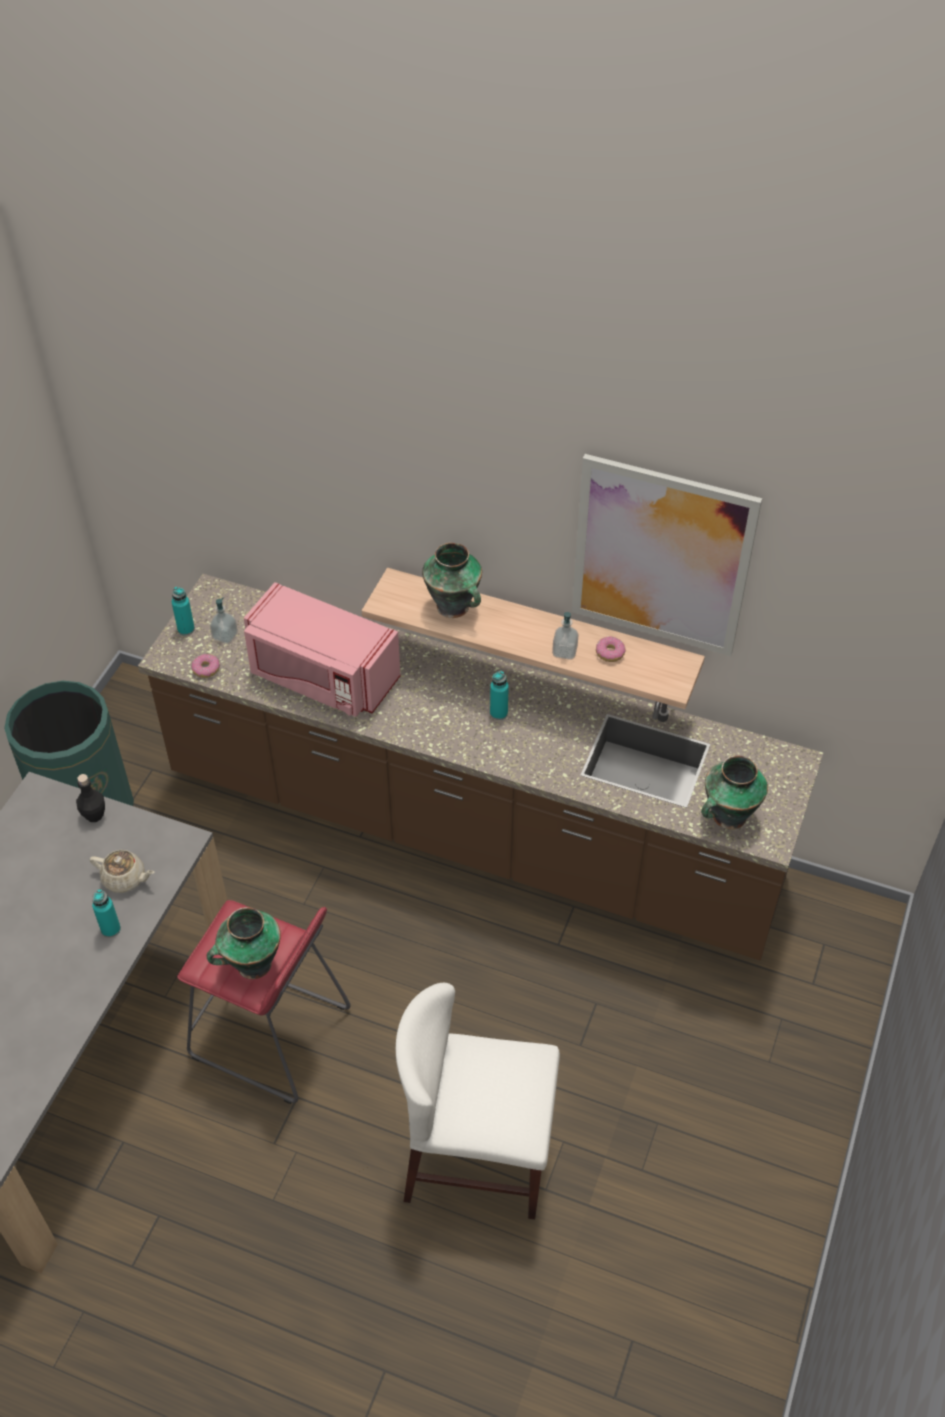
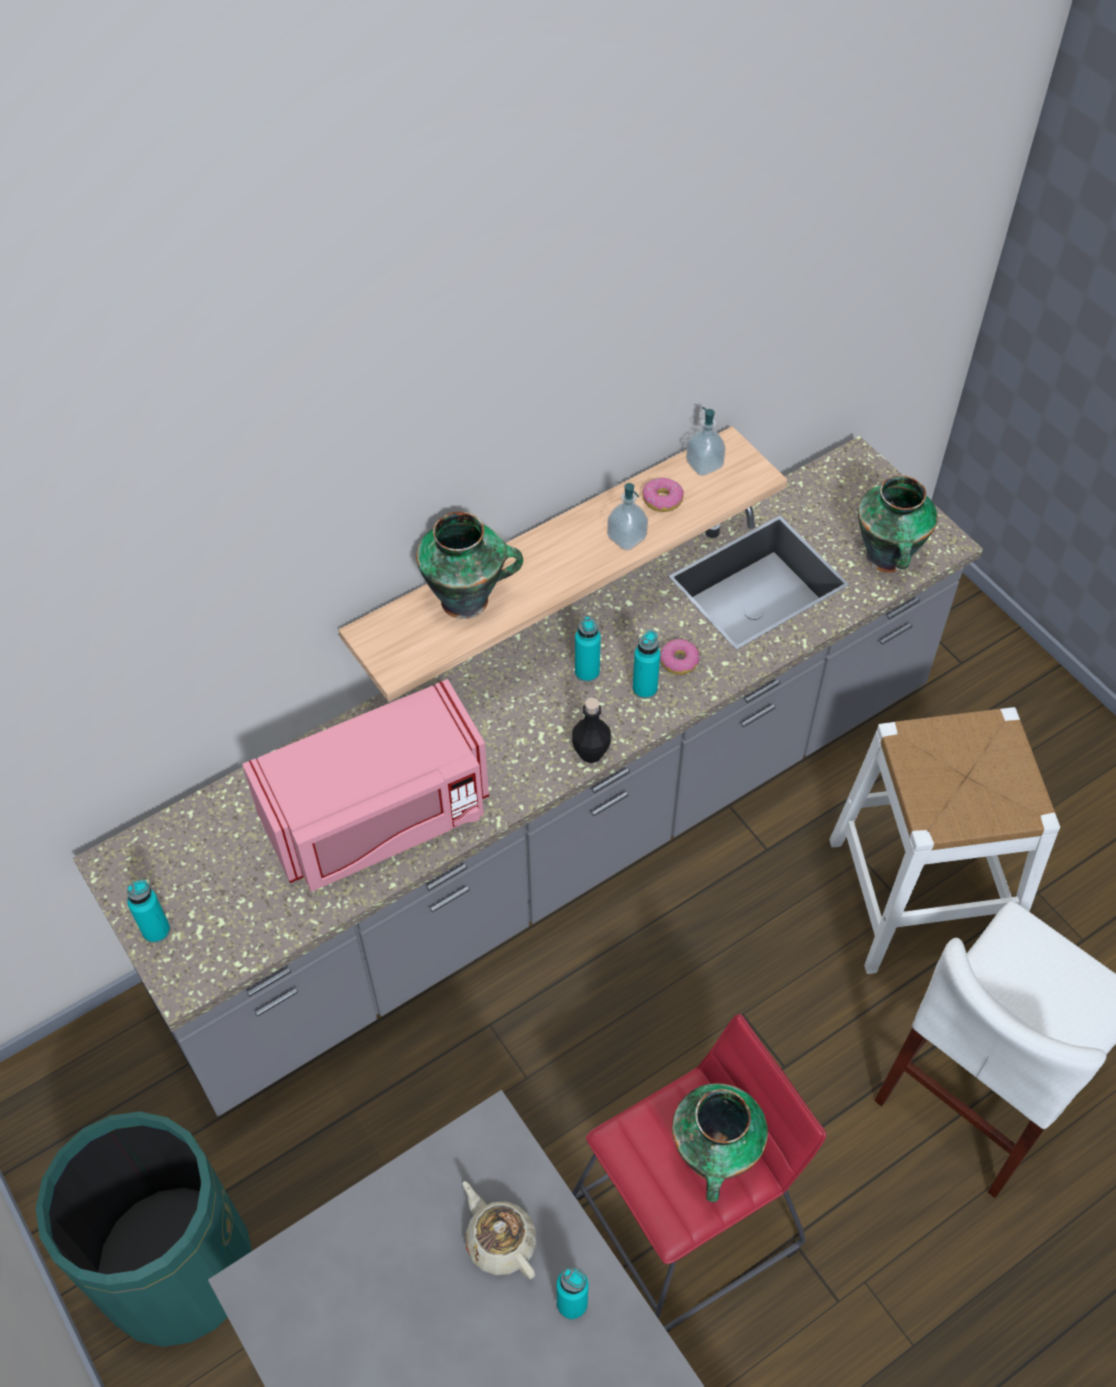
camera: 55 degrees left, 5 degrees up
black bottle [76,774,105,822] -> black bottle moved to [572,698,611,763]
beige teapot [90,850,155,893] -> beige teapot turned 90 degrees counterclockwise [463,1181,537,1279]
brown counter [138,574,823,960] -> grey counter [73,436,983,1116]
donut [191,654,220,678] -> donut moved to [660,639,699,675]
soap dispenser [210,597,238,644] -> soap dispenser moved to [686,407,726,476]
picture [572,454,762,656] -> none
none -> turquoise bottle [632,630,660,699]
none -> white stool [829,707,1060,974]

